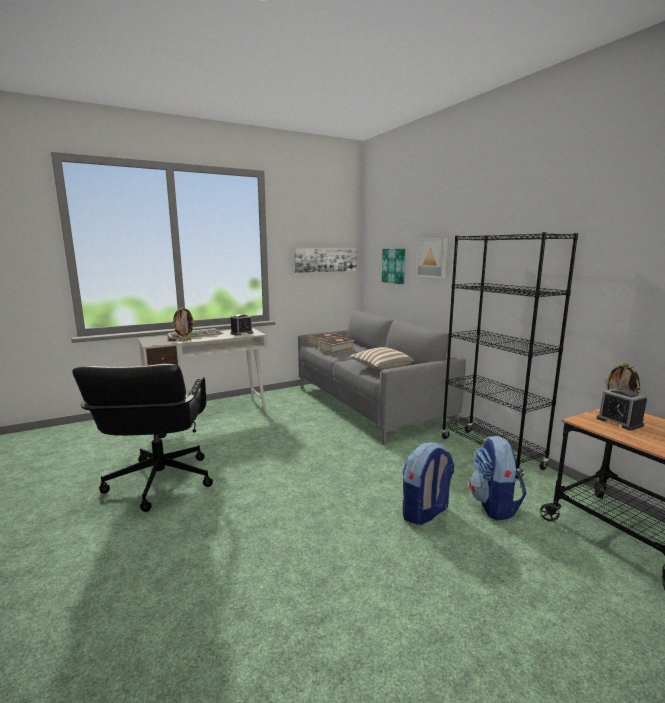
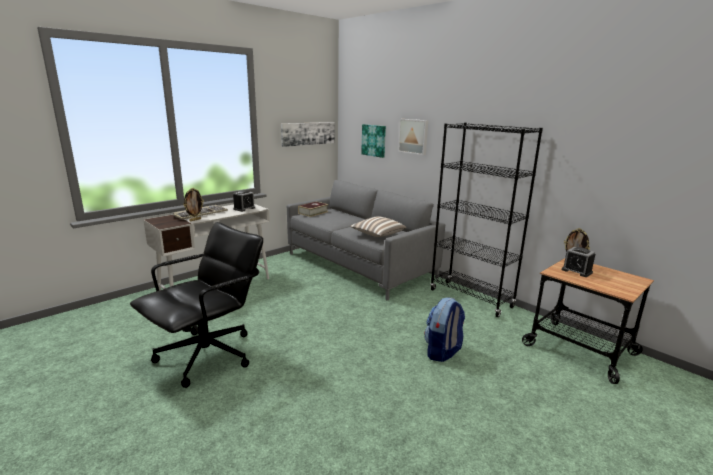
camera: 15 degrees left, 5 degrees up
black office chair [72,364,213,512] -> black office chair turned 120 degrees counterclockwise [130,222,263,388]
book [319,337,355,354] -> none
backpack [469,436,527,520] -> none

